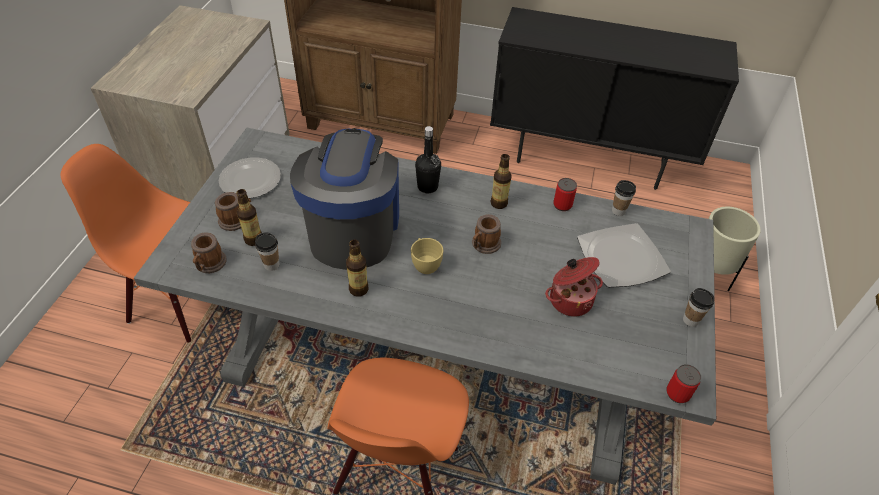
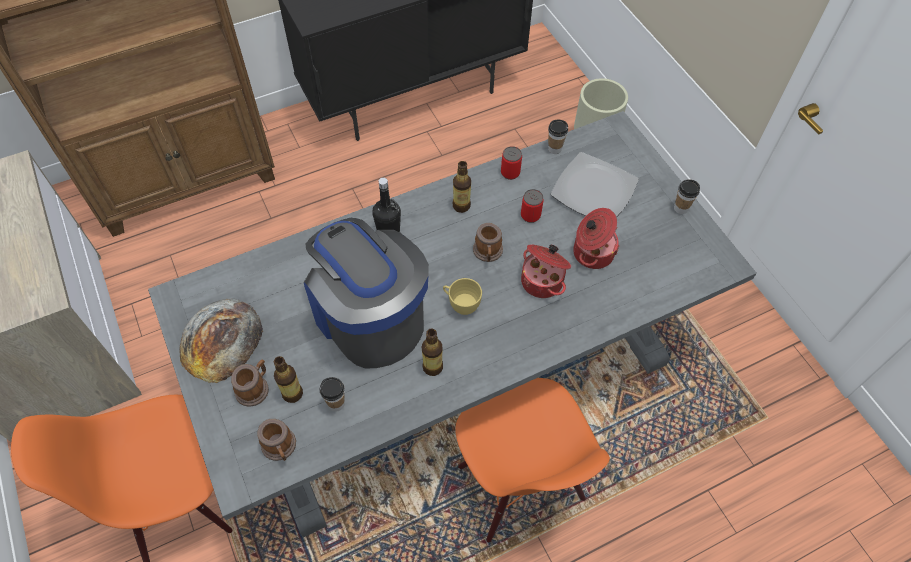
camera: 40 degrees left, 10 degrees up
plate [218,157,281,198] -> bread [179,299,263,383]
can [666,364,701,403] -> can moved to [521,189,544,223]
none -> cooking pot [521,244,571,298]

